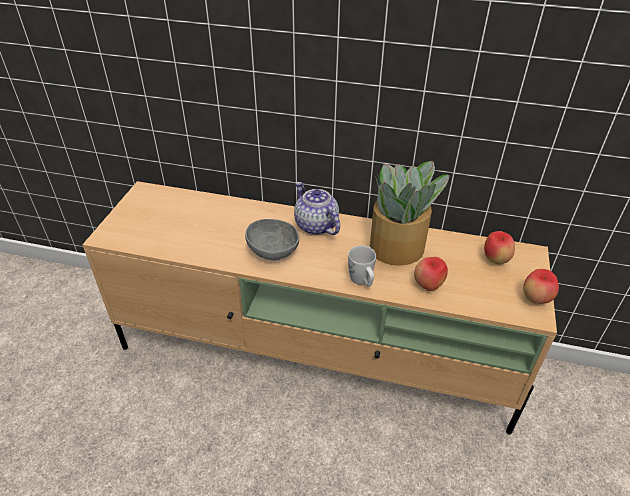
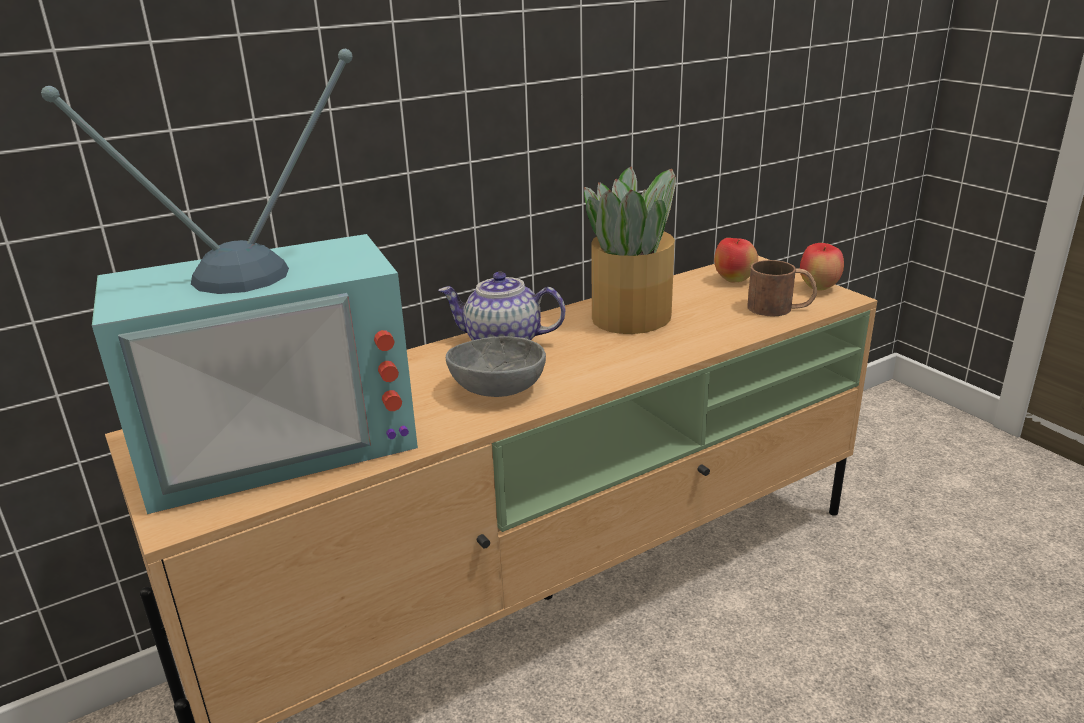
camera: 45 degrees left, 15 degrees down
white mug [348,245,376,287] -> none
apple [414,257,448,291] -> none
none -> television [41,49,418,514]
none -> brown mug [747,260,817,317]

